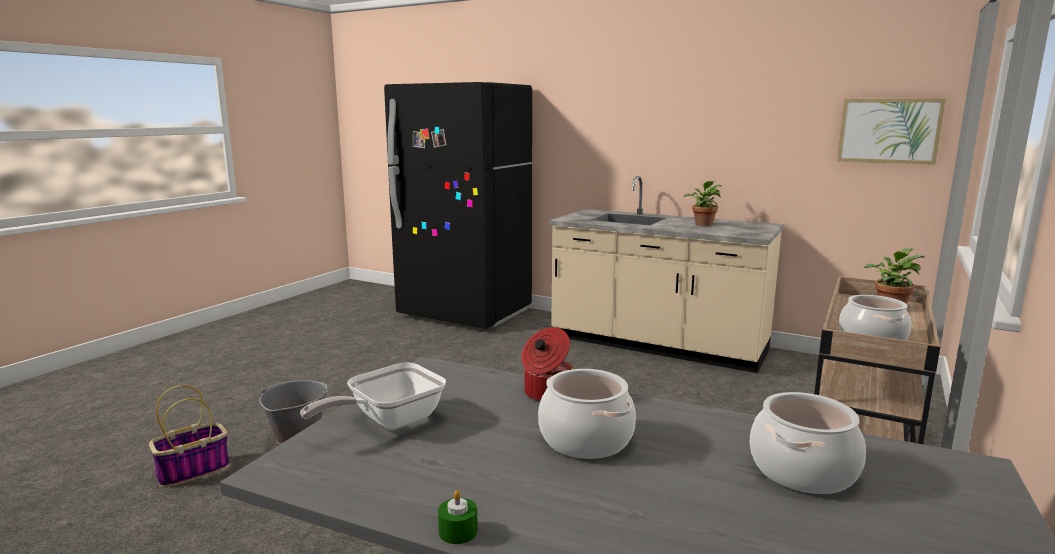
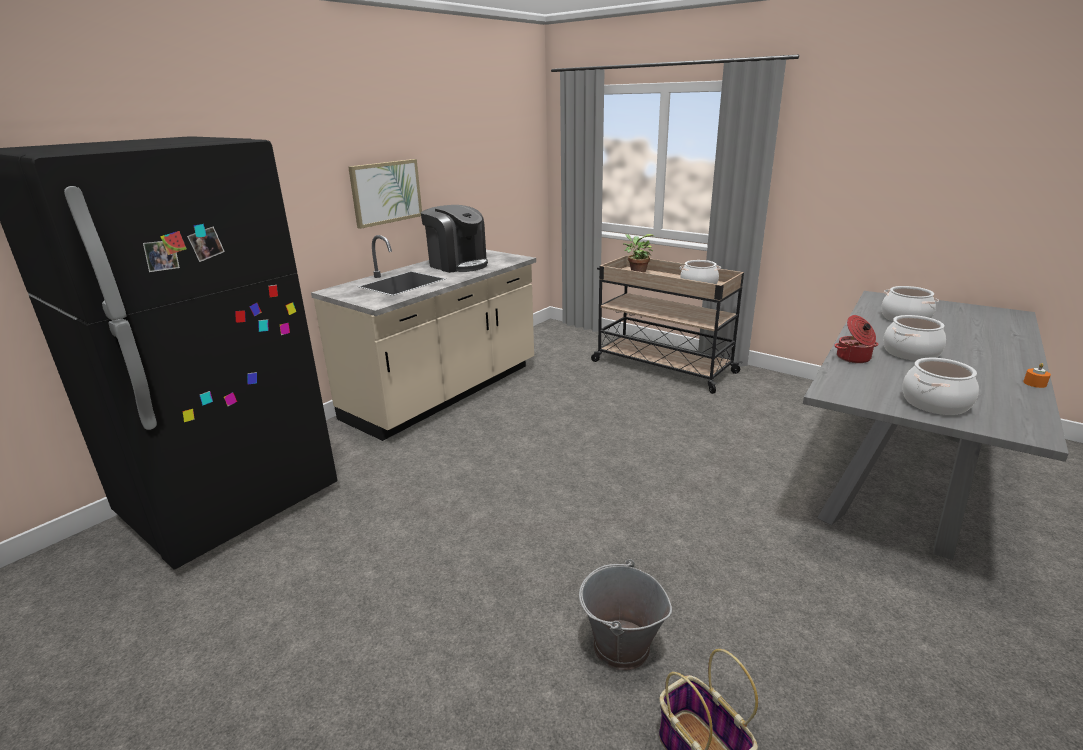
camera: 80 degrees left, 10 degrees up
frying pan [300,363,446,430] -> cooking pot [902,358,979,415]
green candle [438,490,478,544] -> orange candle [1023,363,1051,388]
potted plant [684,180,721,226] -> coffee machine [421,205,488,273]
picture [837,98,946,165] -> picture moved to [348,159,422,229]

